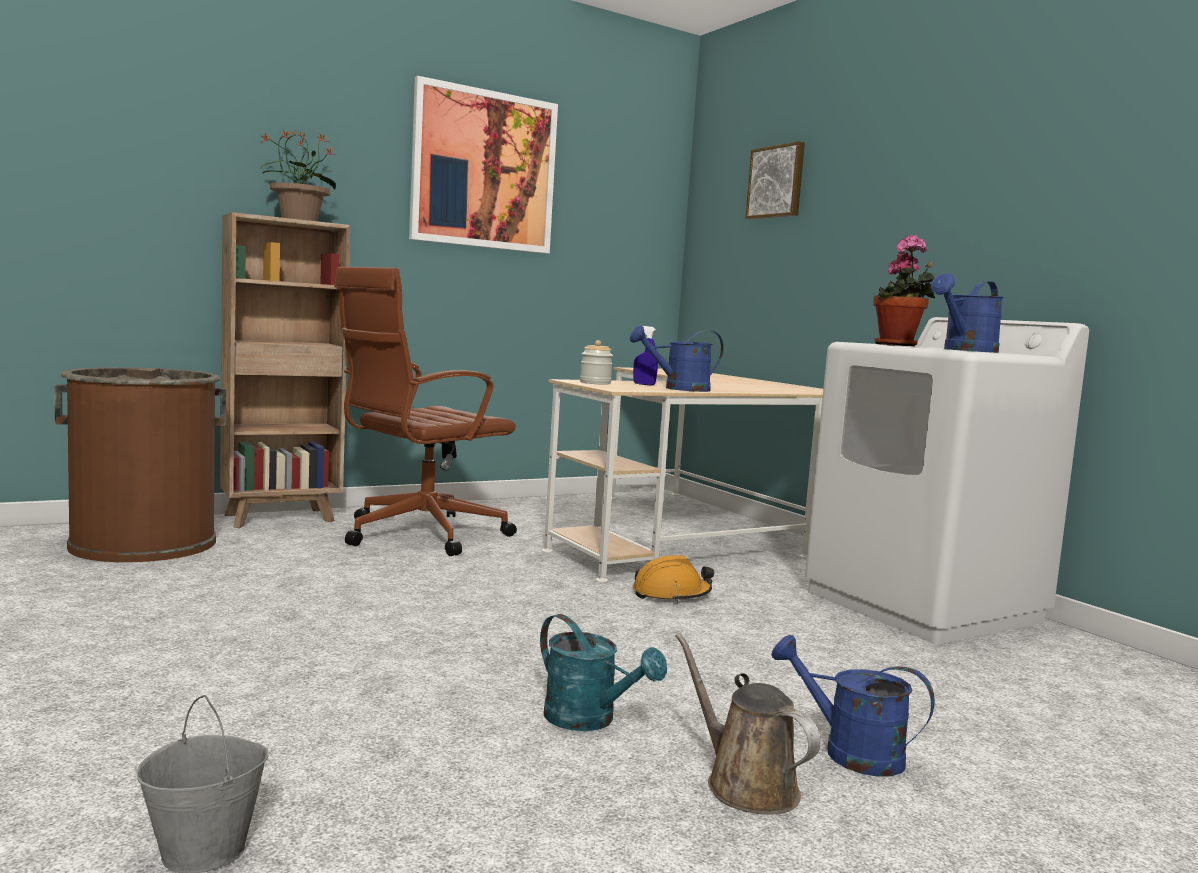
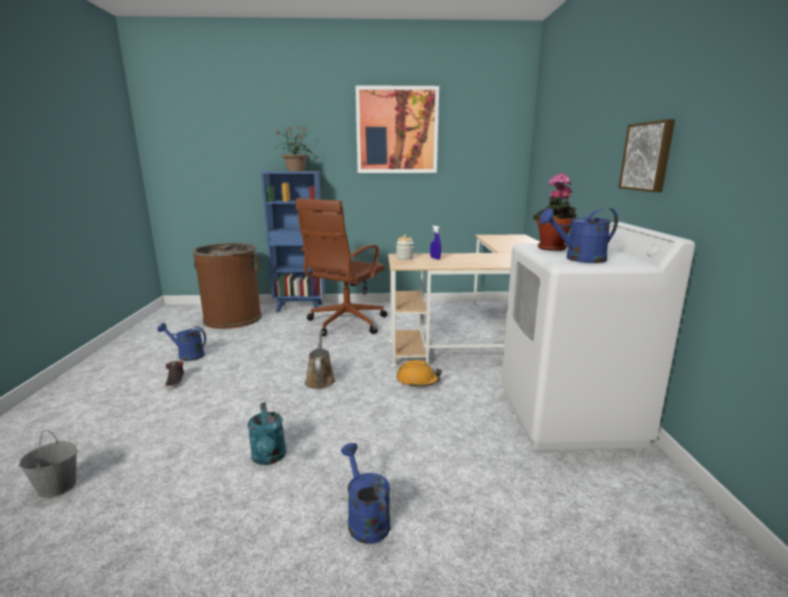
camera: 30 degrees right, 10 degrees up
brown bookcase [220,212,350,528] -> blue bookcase [261,171,325,313]
brown office chair [334,267,517,556] -> brown office chair turned 45 degrees counterclockwise [296,198,388,336]
blue watering can [630,325,724,392] -> blue watering can moved to [157,323,206,361]
brown watering can [675,633,820,815] -> brown watering can moved to [305,330,335,389]
picture [745,141,805,219] -> picture moved to [619,119,675,192]
none -> black shoe [165,361,184,389]

